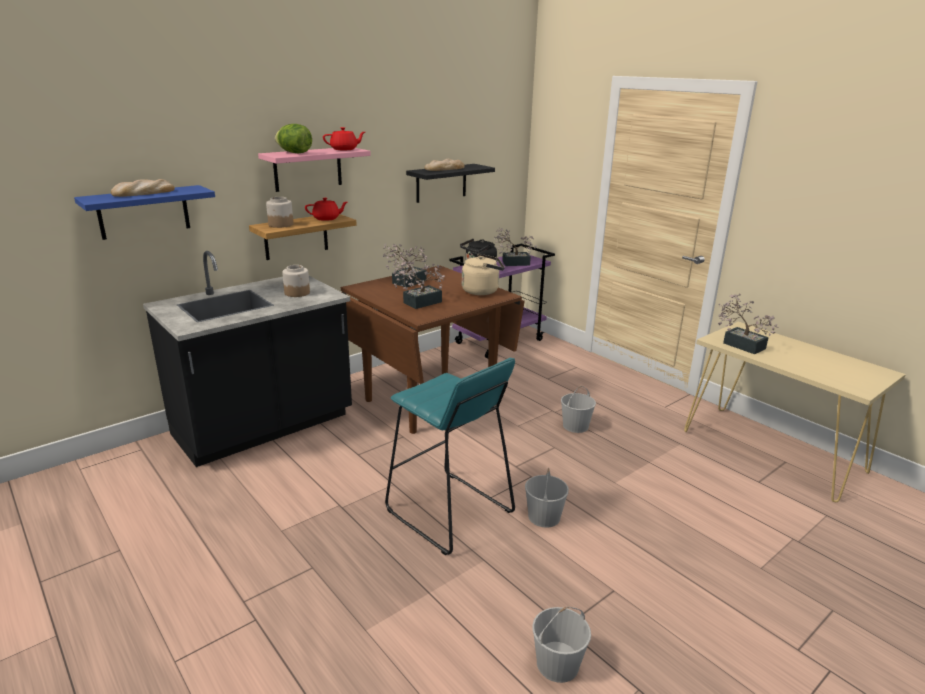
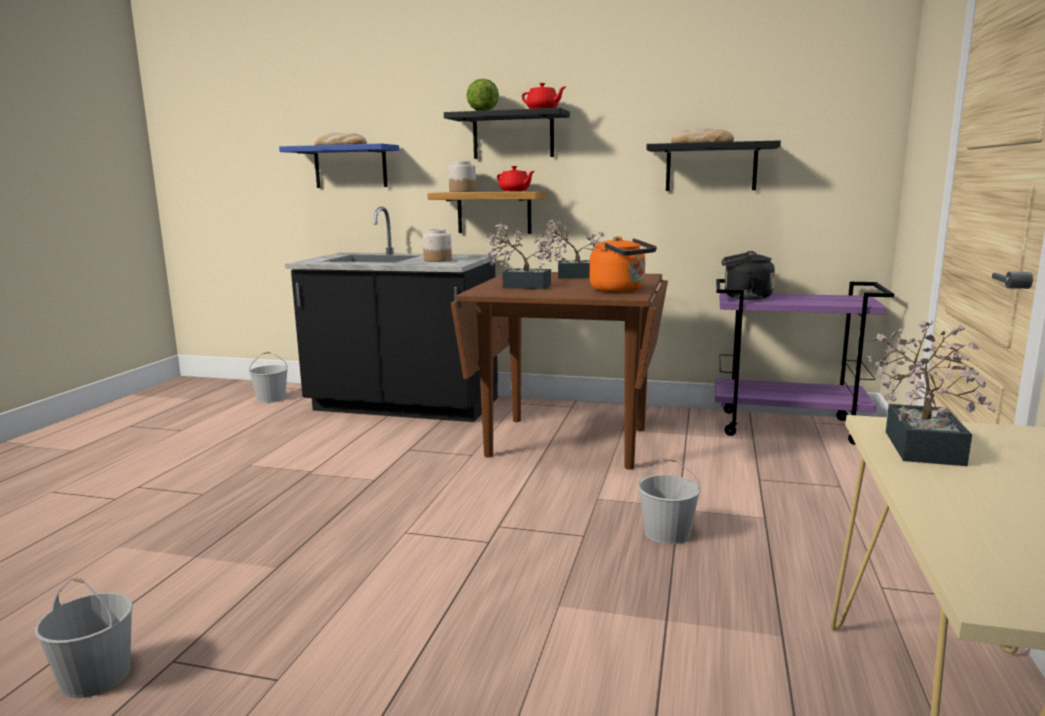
camera: 55 degrees right, 10 degrees down
pink shelf [258,148,371,192] -> black shelf [444,108,570,159]
turquoise stool [385,358,515,555] -> none
beige kettle [462,254,505,295] -> orange kettle [590,236,657,293]
potted plant [494,228,537,266] -> none
white bucket [525,468,569,527] -> white bucket moved to [249,352,288,403]

